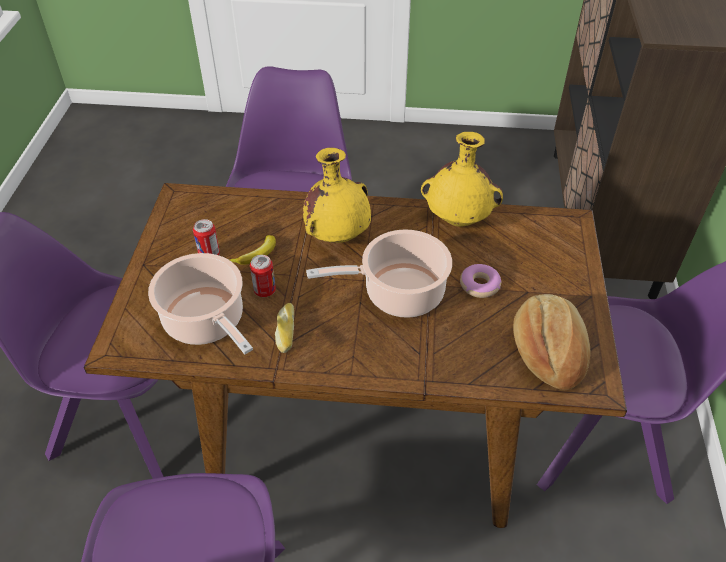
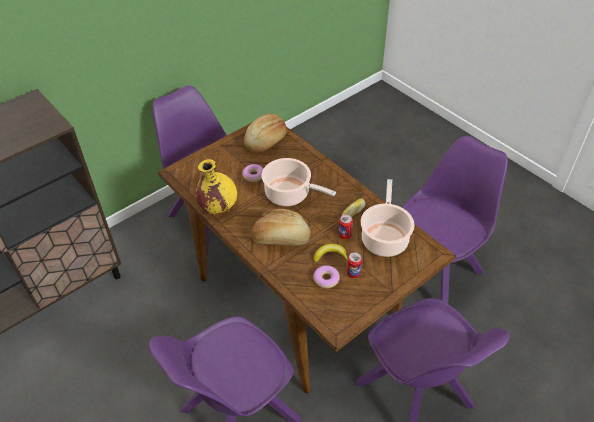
camera: 135 degrees left, 0 degrees up
yellow vase [303,148,371,243] -> bread [251,209,311,246]
none -> donut [313,265,340,288]

